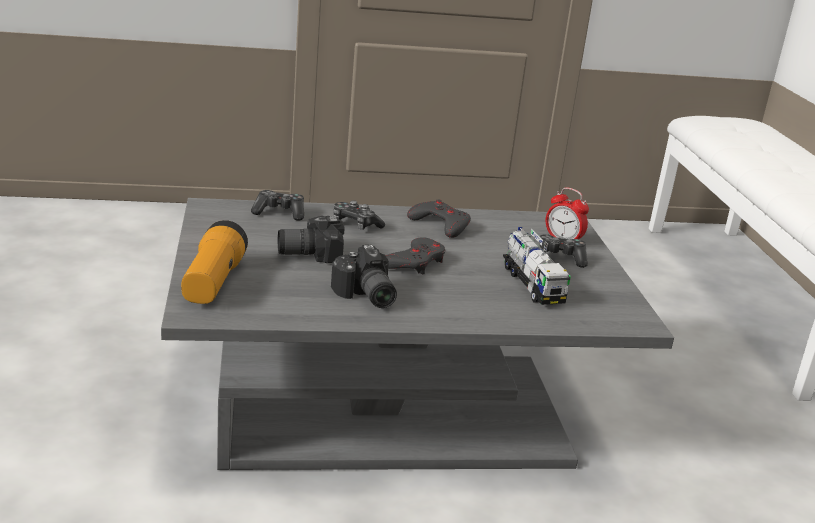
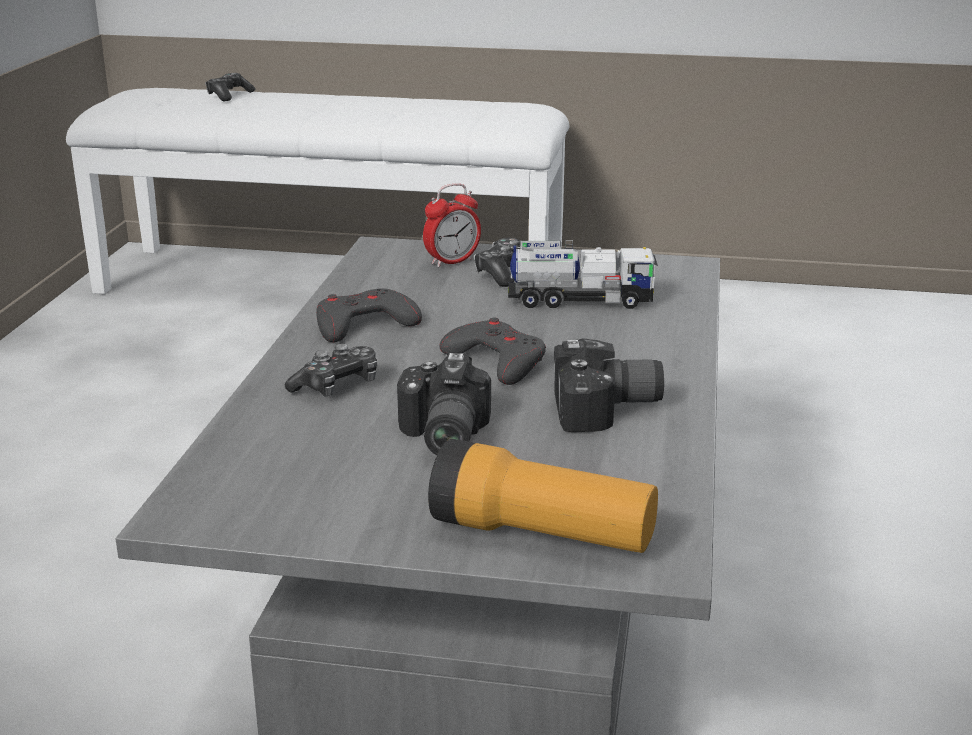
camera: 70 degrees left, 0 degrees up
game controller [251,190,304,221] -> game controller moved to [205,73,256,101]

